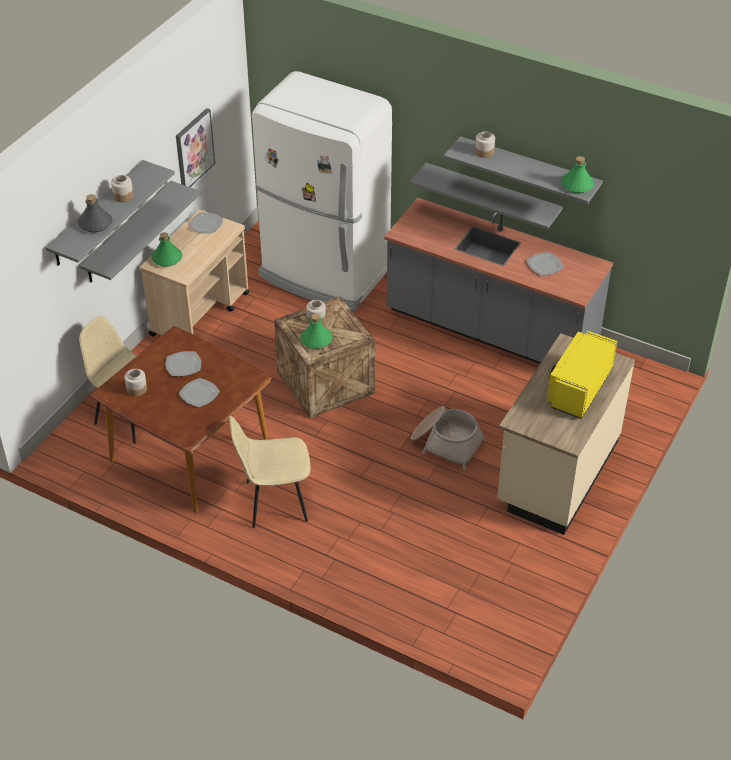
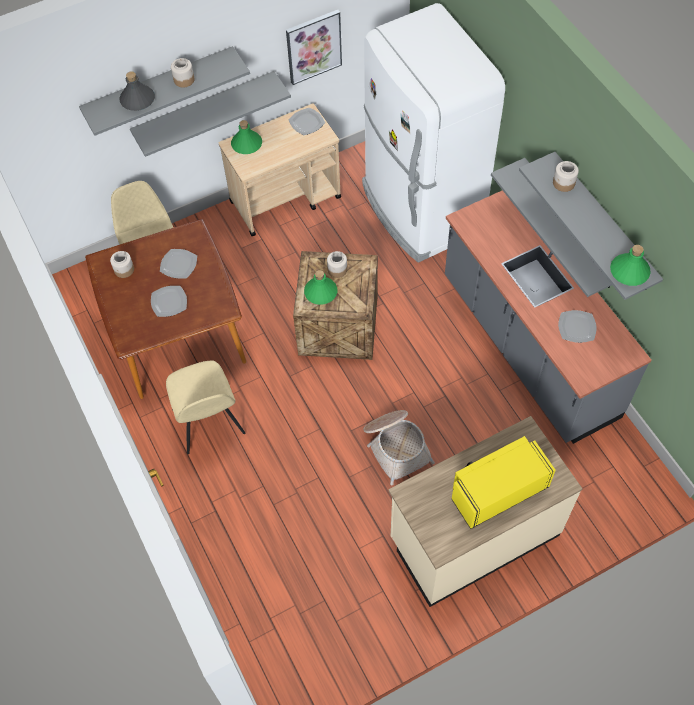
camera: 35 degrees right, 15 degrees up
beige chair [229,416,311,528] -> beige chair turned 135 degrees counterclockwise [166,360,245,454]

